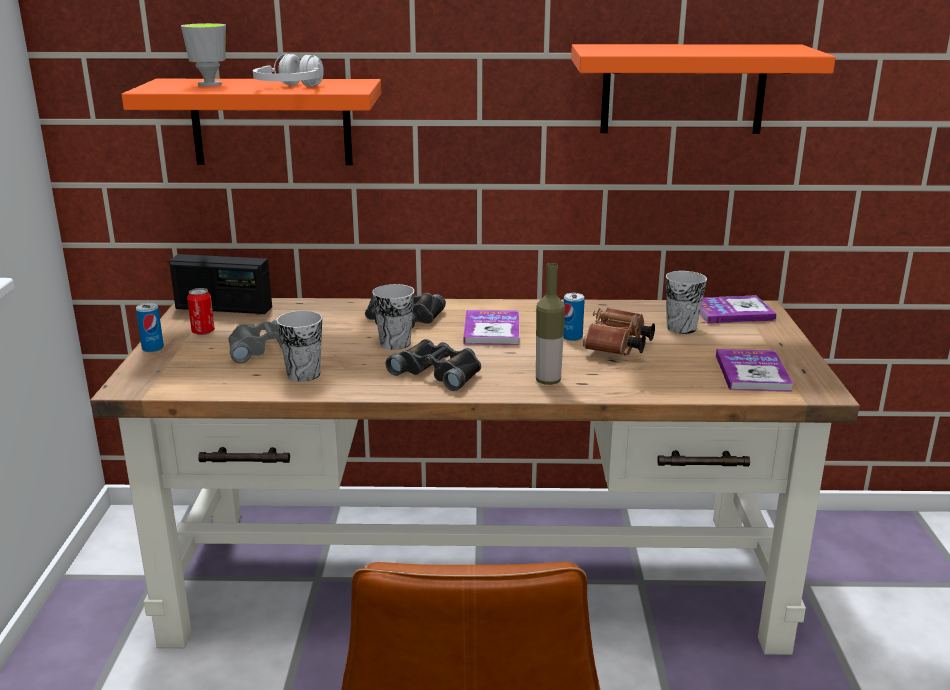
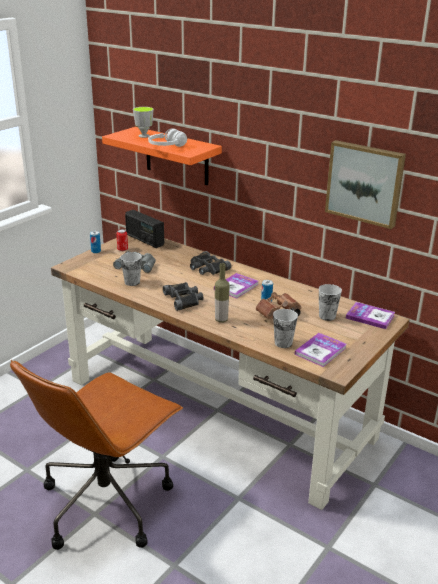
camera: 35 degrees right, 5 degrees up
cup [372,284,415,350] -> cup moved to [273,309,298,348]
orange shelf [571,44,836,134] -> picture [325,140,406,229]

